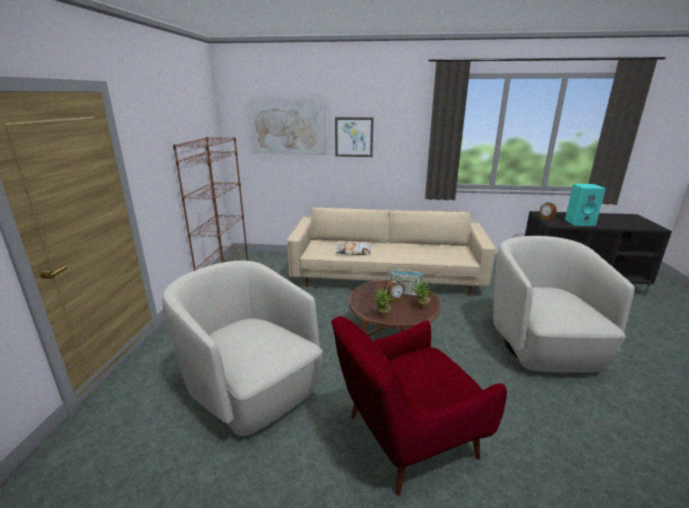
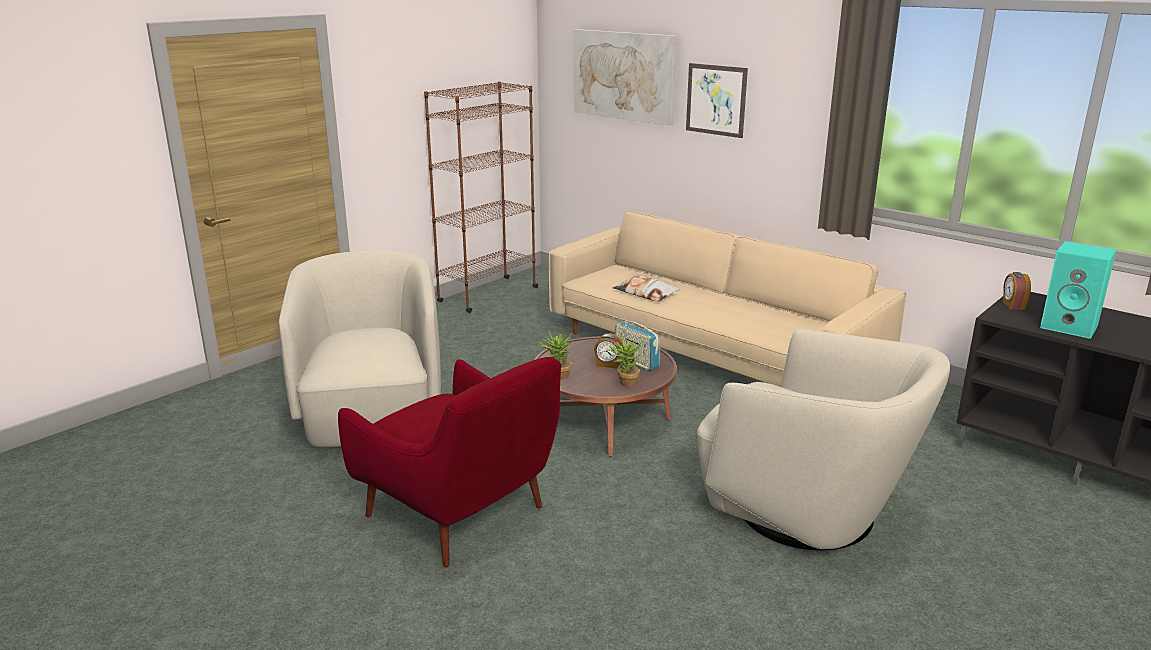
camera: 35 degrees right, 0 degrees up
red armchair [331,316,507,496] -> red armchair turned 150 degrees counterclockwise [338,357,561,567]
beige armchair [493,236,635,373] -> beige armchair turned 90 degrees clockwise [697,329,950,550]

